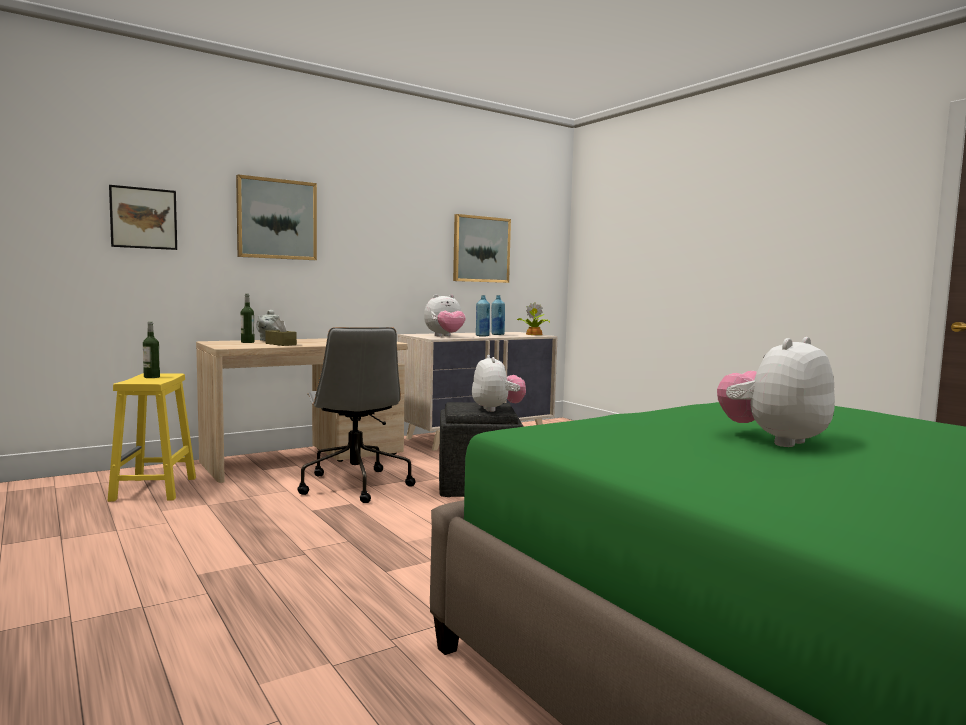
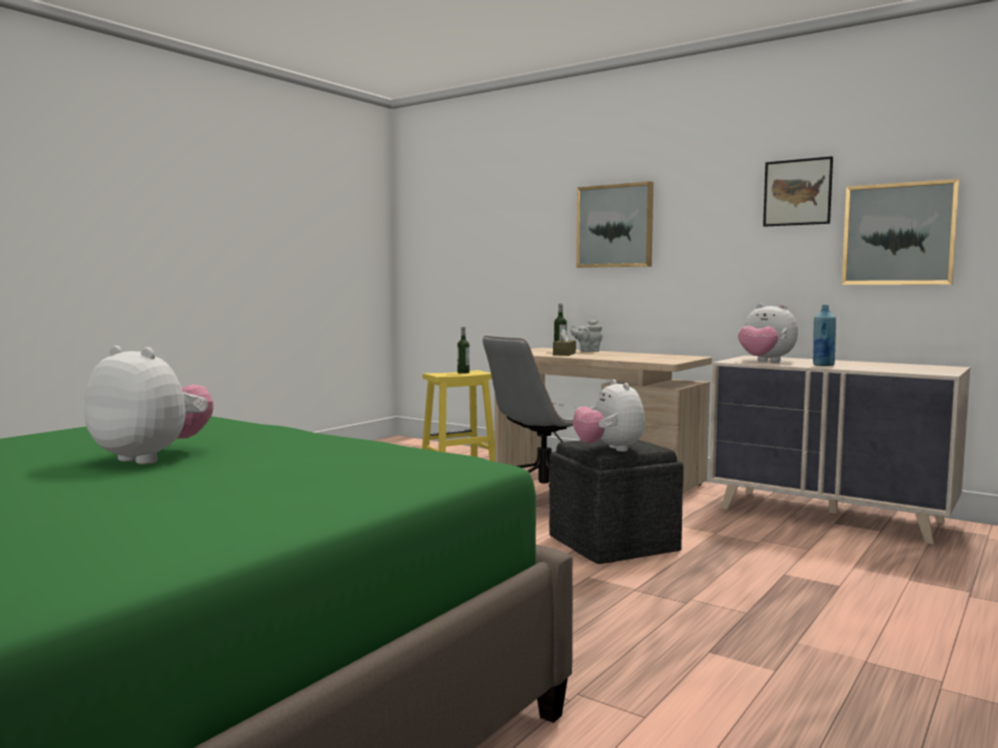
camera: 70 degrees right, 0 degrees up
picture [109,185,177,250] -> picture moved to [763,156,833,227]
plush toy [472,355,526,412] -> plush toy turned 105 degrees clockwise [573,380,645,452]
blue bottle [491,295,505,335] -> none
potted plant [517,302,550,335] -> none

